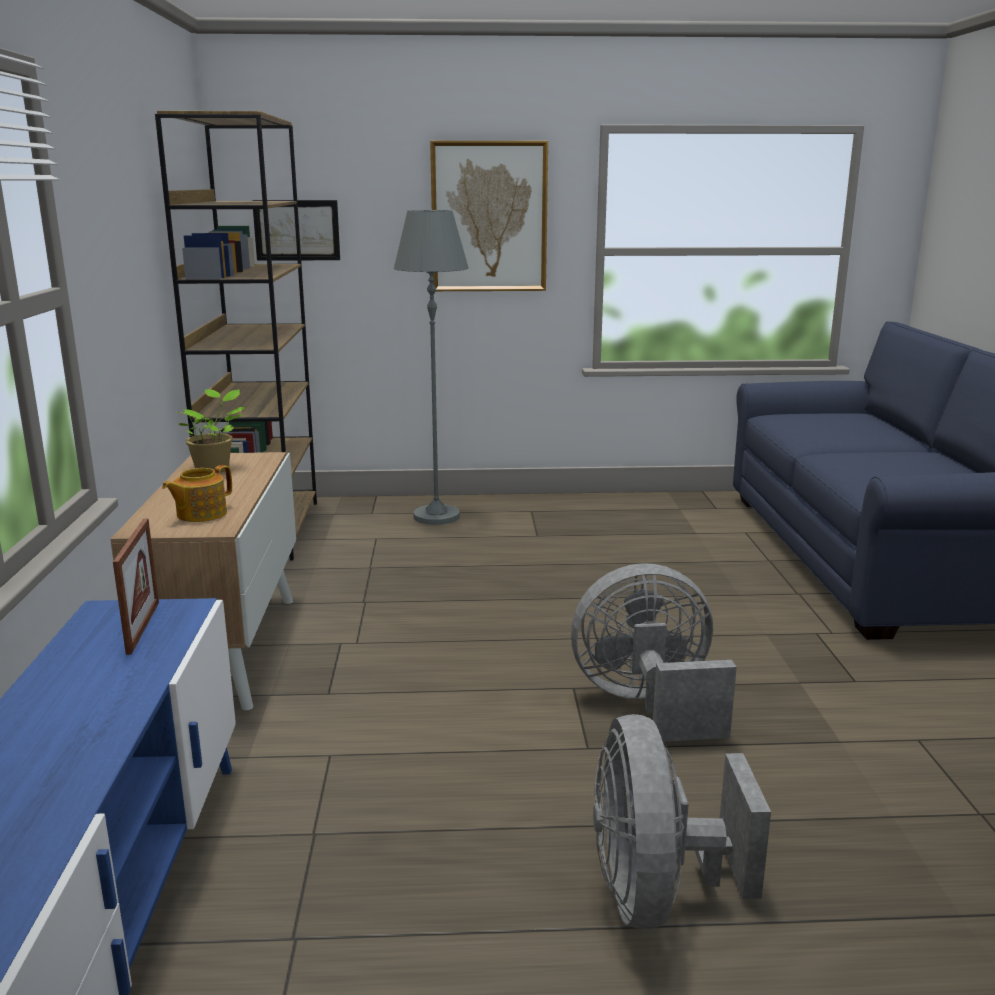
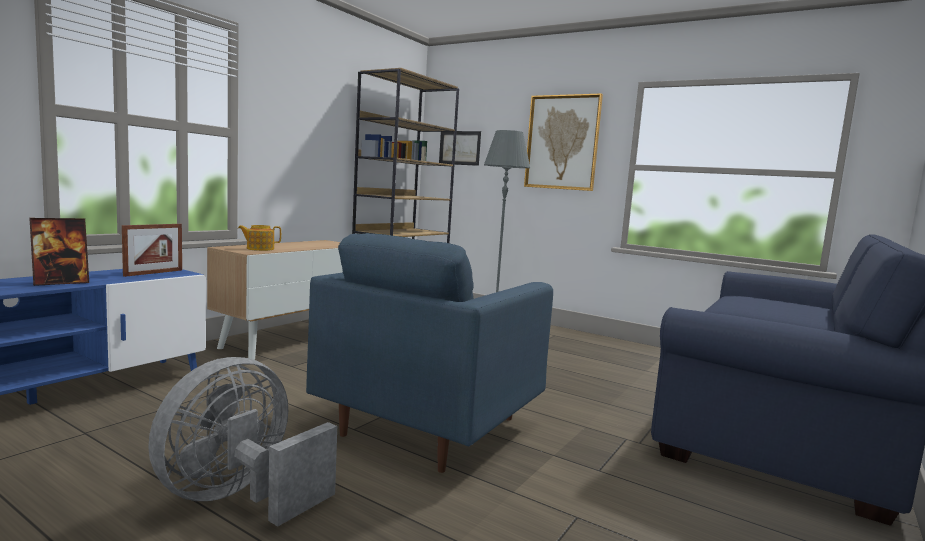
camera: 35 degrees right, 10 degrees down
potted plant [178,389,245,473] -> none
grey fan [571,563,737,742] -> blue armchair [306,233,553,473]
none -> picture frame [29,218,89,286]

